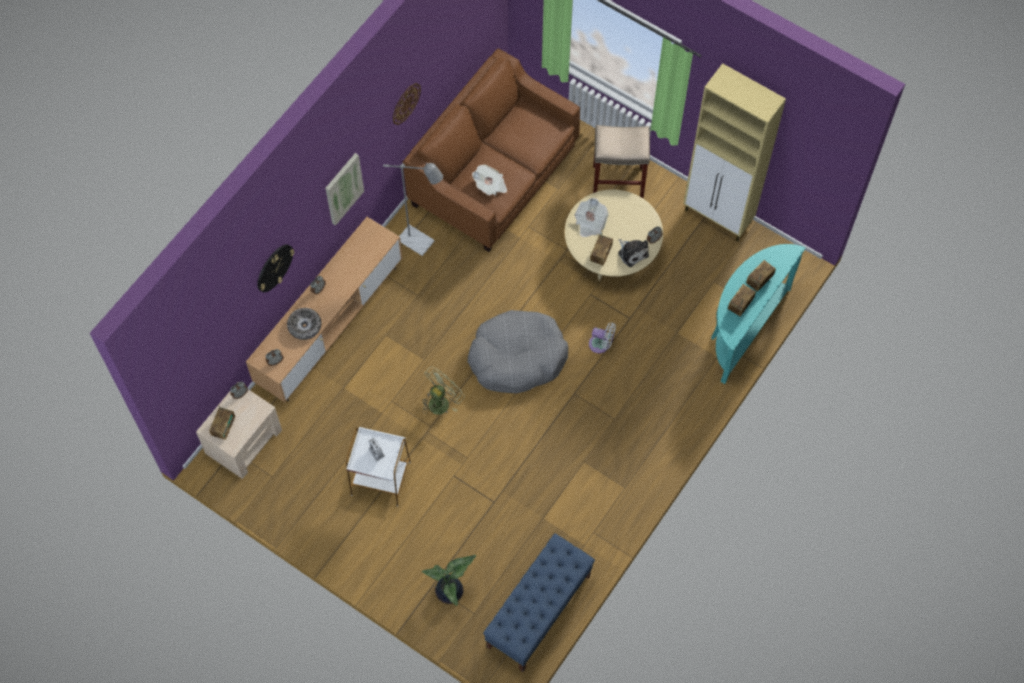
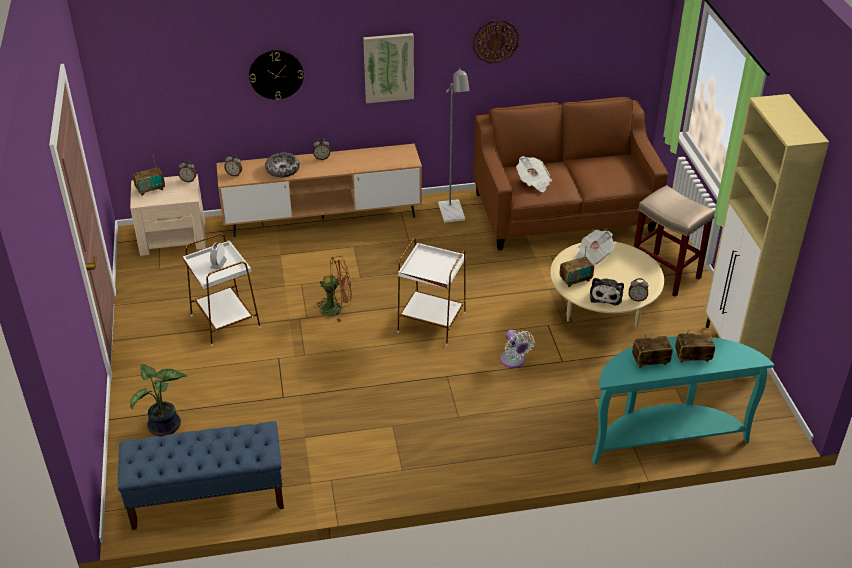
camera: 45 degrees right, 25 degrees down
green fan [422,367,464,415] -> brown fan [313,256,352,322]
grey dog bed [468,310,569,393] -> white side table [398,238,466,346]

